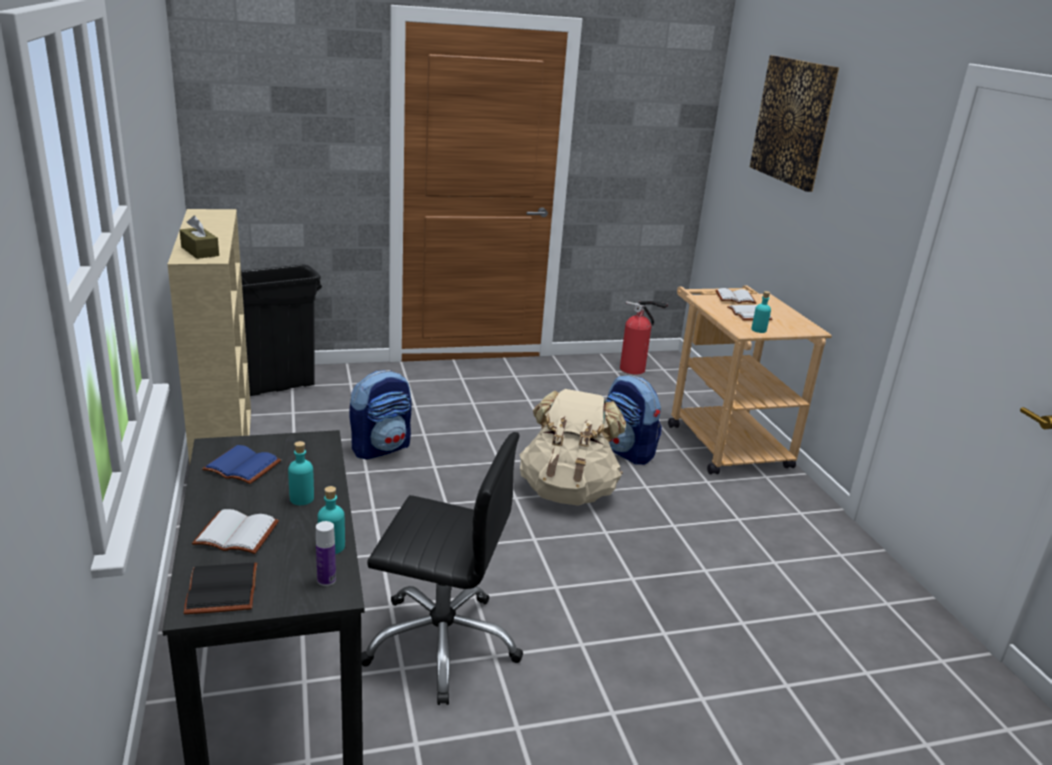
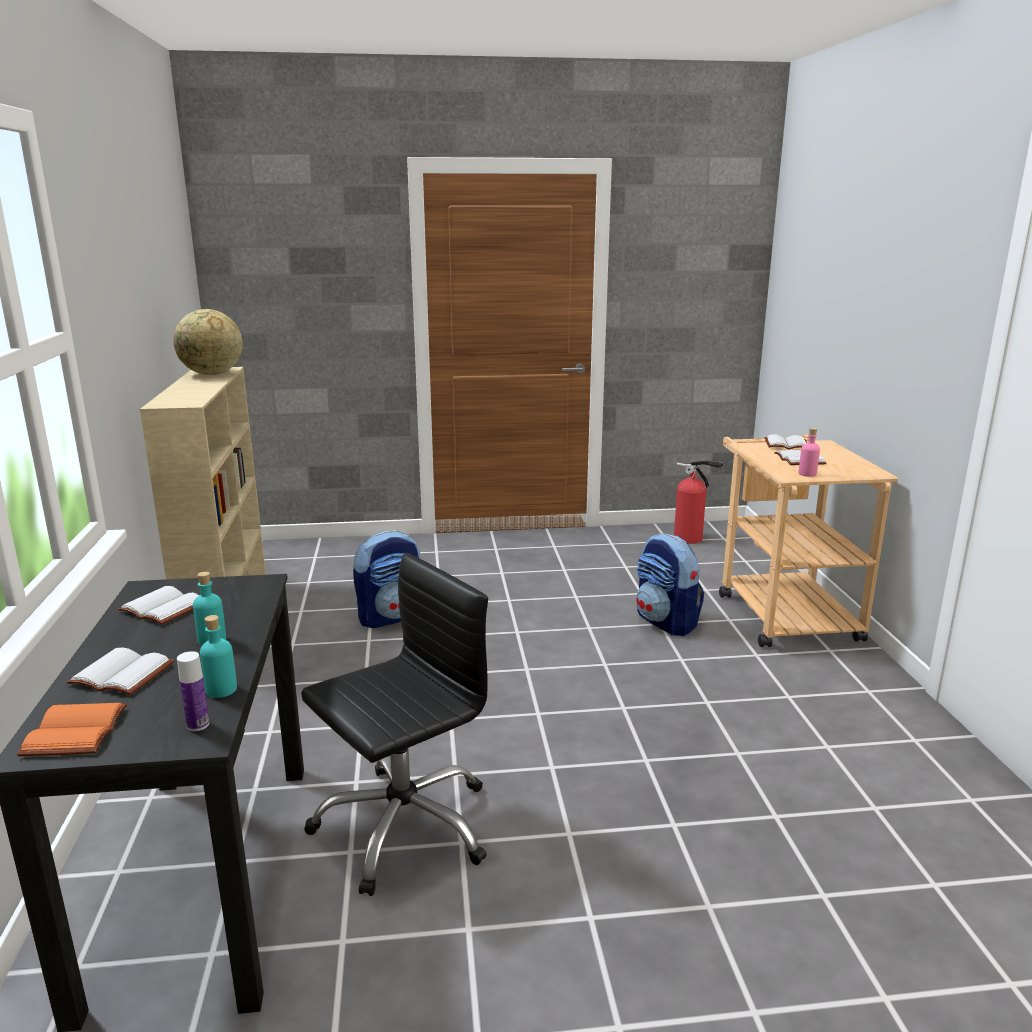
camera: 10 degrees right, 5 degrees down
brown tissue box [180,216,219,259] -> none
black book [184,563,257,614] -> orange book [17,703,127,756]
blue book [202,445,281,484] -> white book [118,586,200,625]
black trash can [241,264,322,396] -> none
black office chair [362,432,523,705] -> black office chair turned 60 degrees counterclockwise [301,553,488,896]
beige backpack [520,389,626,506] -> none
picture [750,55,839,192] -> none
turquoise bottle [751,291,771,333] -> pink bottle [798,428,820,477]
none -> globe [173,309,243,375]

